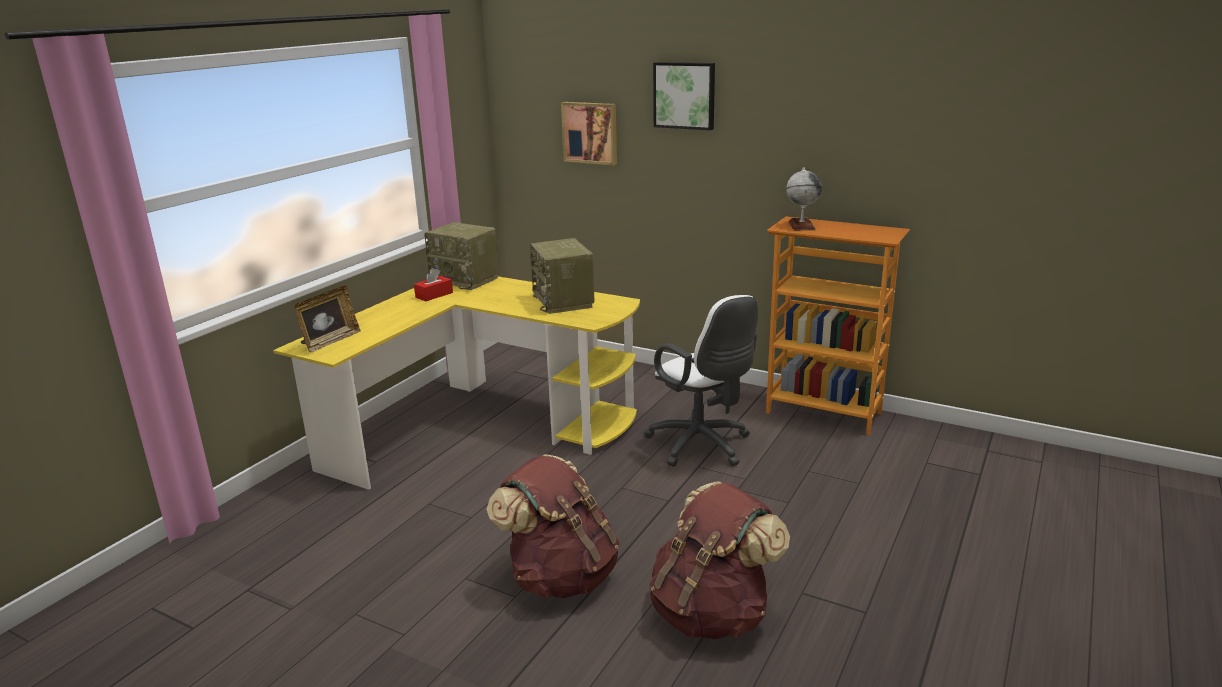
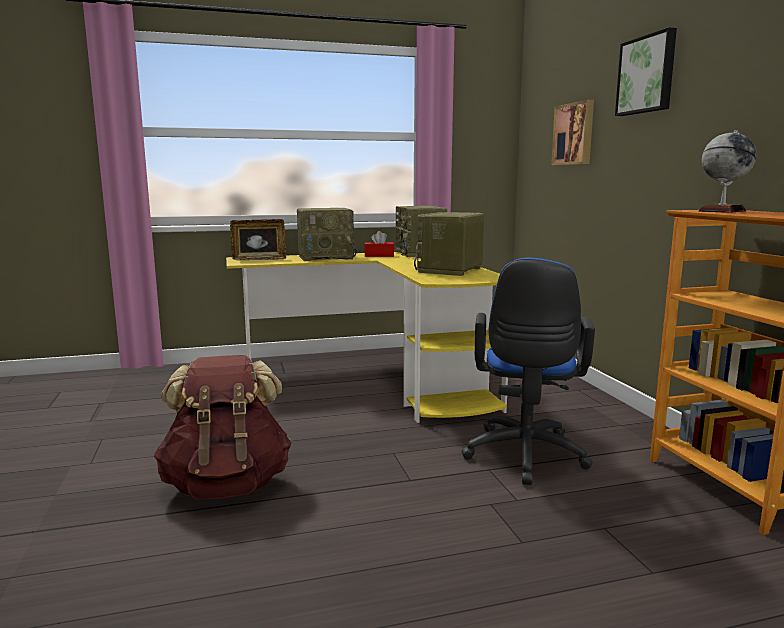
camera: 45 degrees right, 10 degrees down
white office chair [644,295,758,467] -> blue office chair [461,258,595,485]
brown backpack [649,481,790,639] -> none
none -> radio [297,208,357,261]

